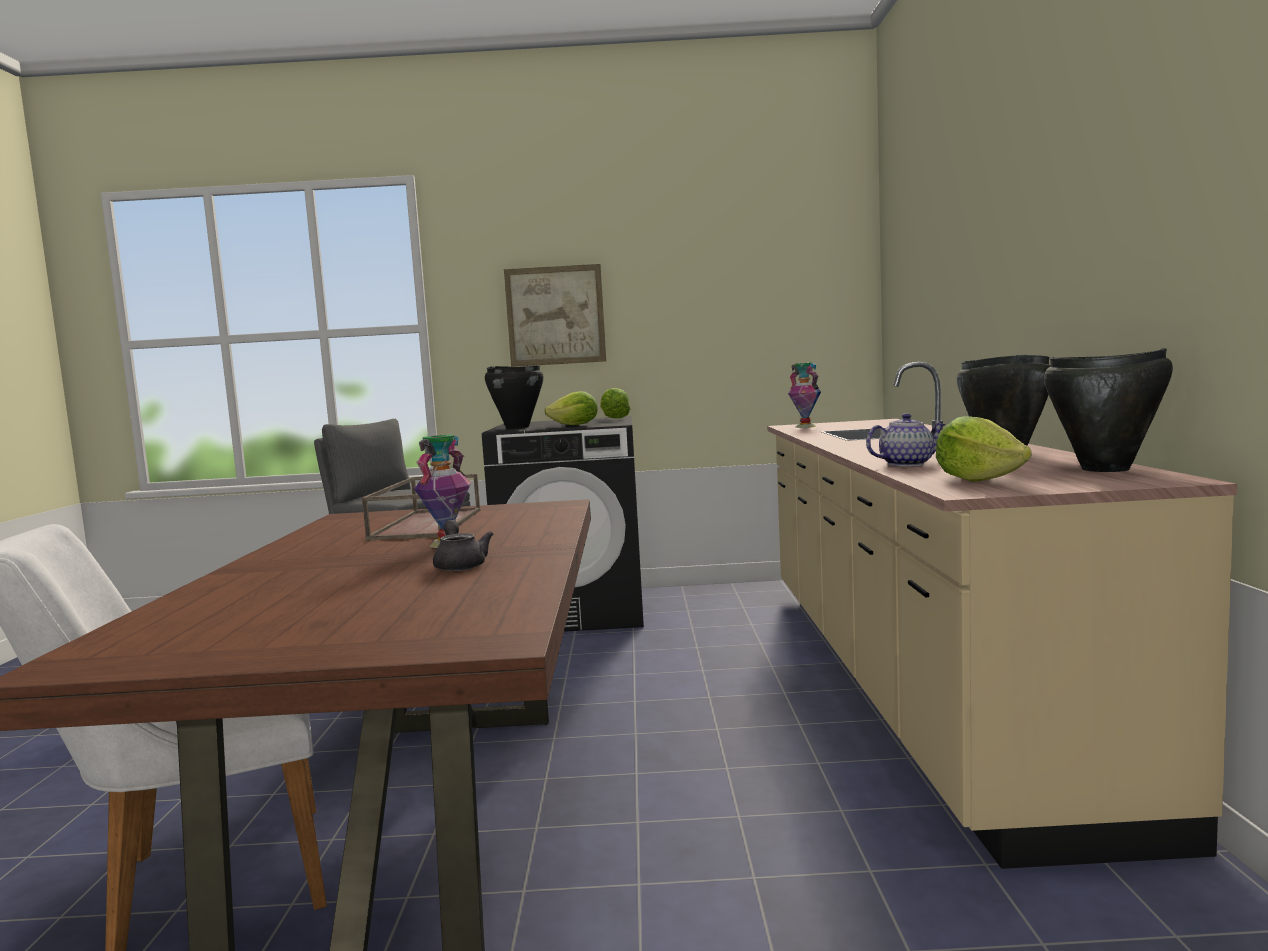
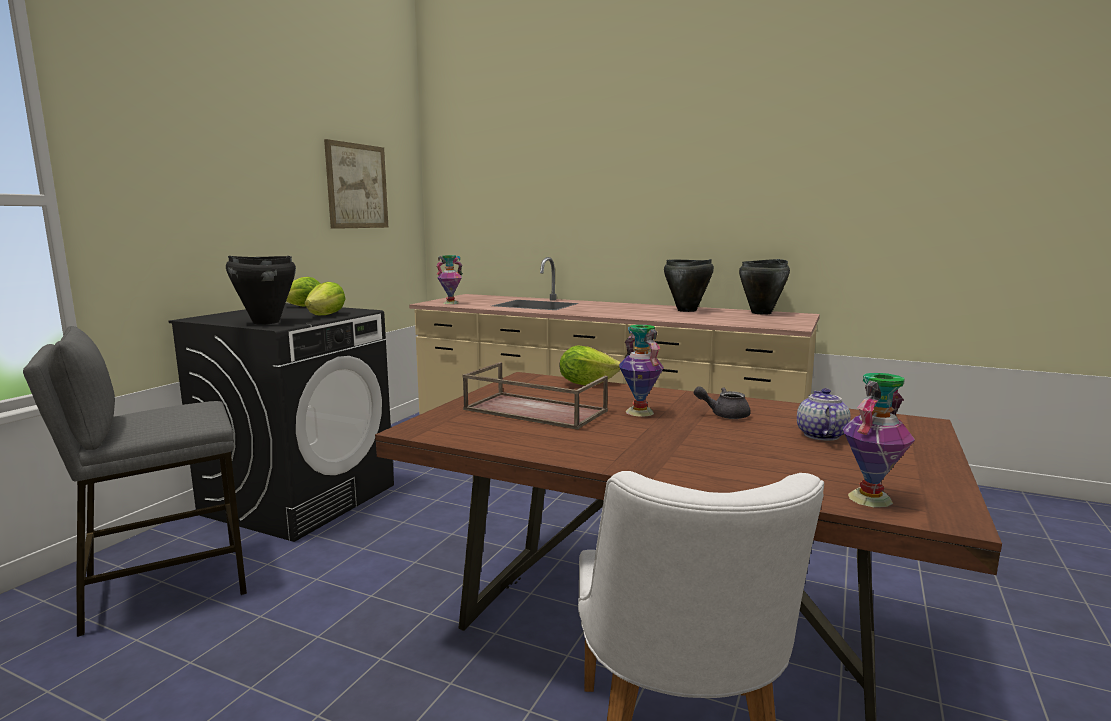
camera: 65 degrees left, 5 degrees up
picture [504,264,606,367] -> picture moved to [324,139,388,229]
teapot [866,413,945,467] -> teapot moved to [797,388,851,441]
lettuce [936,416,1031,482] -> lettuce moved to [560,345,620,385]
none -> vase [842,373,915,508]

